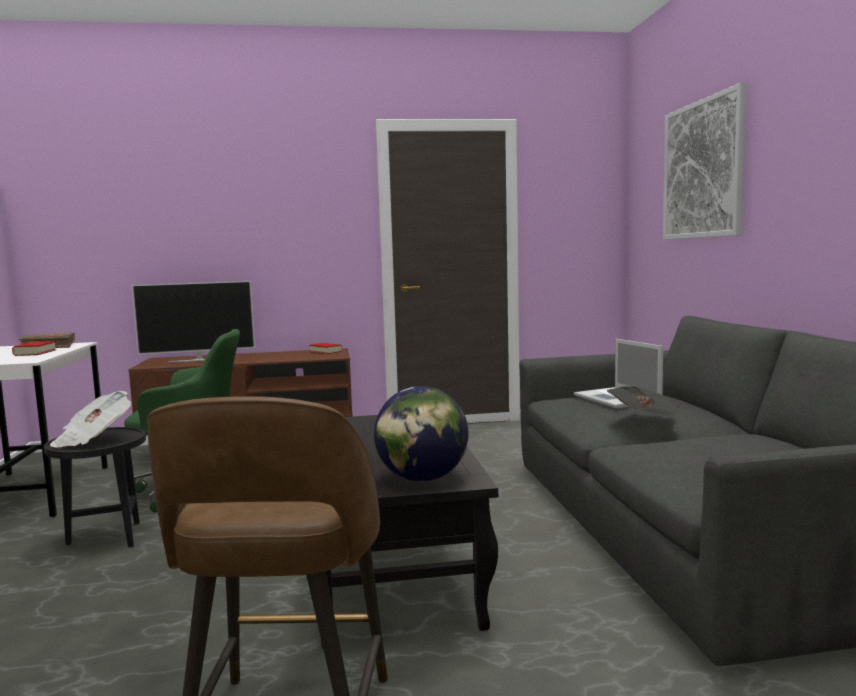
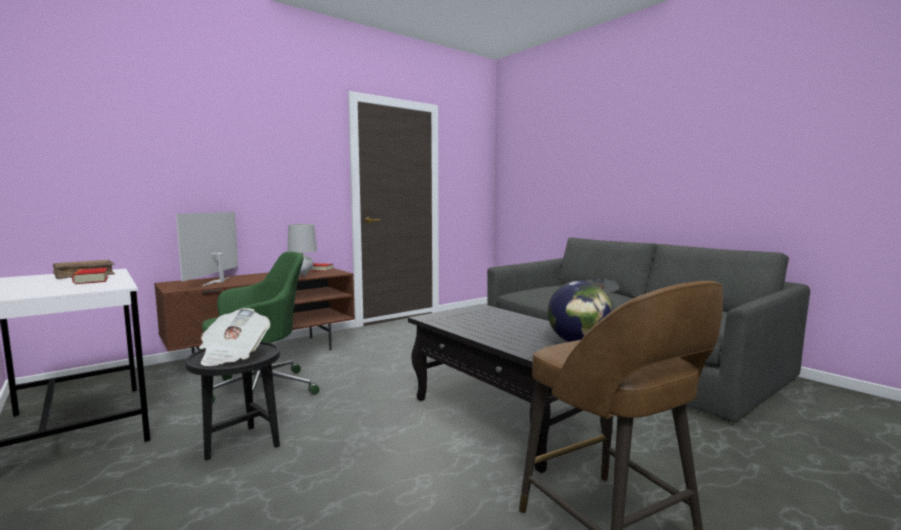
camera: 30 degrees left, 0 degrees up
television [132,281,255,362] -> television turned 135 degrees clockwise [176,212,238,286]
laptop [574,339,663,408] -> none
picture [663,83,747,240] -> none
none -> grey table lamp [287,224,317,277]

